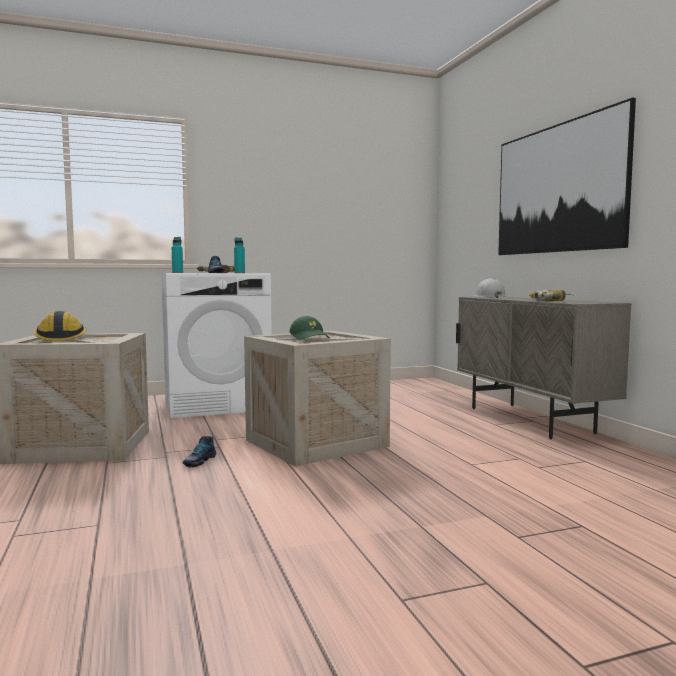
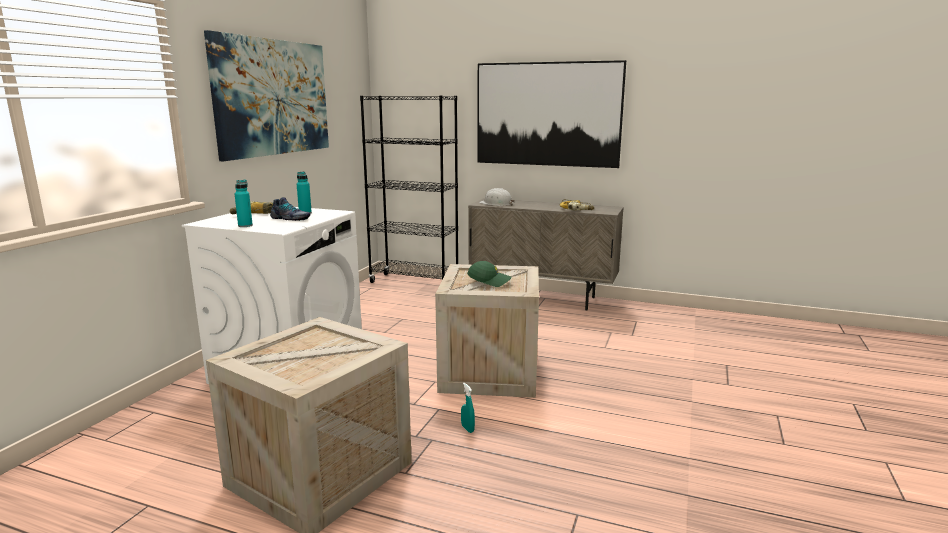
camera: 50 degrees left, 10 degrees up
hard hat [34,311,87,341] -> none
shoe [183,436,216,468] -> turquoise spray bottle [461,383,475,433]
none -> picture [204,30,329,161]
none -> black bookcase [360,96,458,283]

